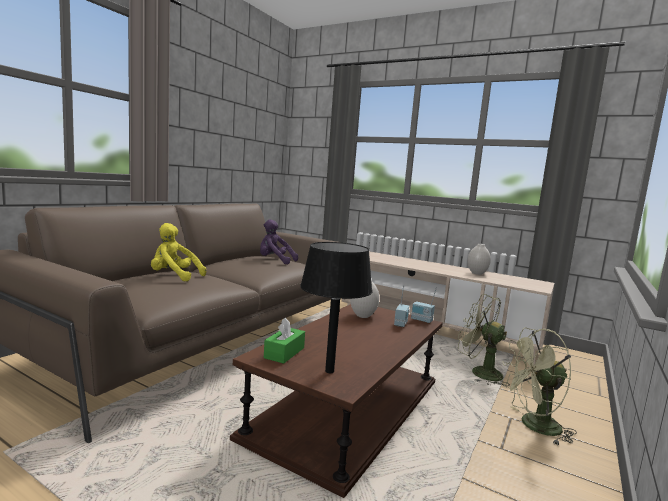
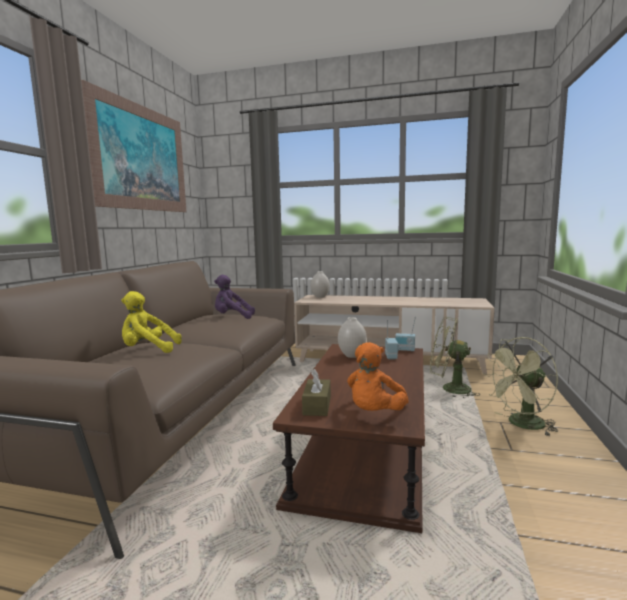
camera: 15 degrees left, 0 degrees up
green tissue box [264,317,305,364] -> brown tissue box [302,369,331,416]
black table lamp [300,242,373,373] -> orange plush toy [347,342,409,411]
white vase [467,244,491,275] -> white vase moved to [311,271,330,298]
none -> picture [81,80,186,212]

